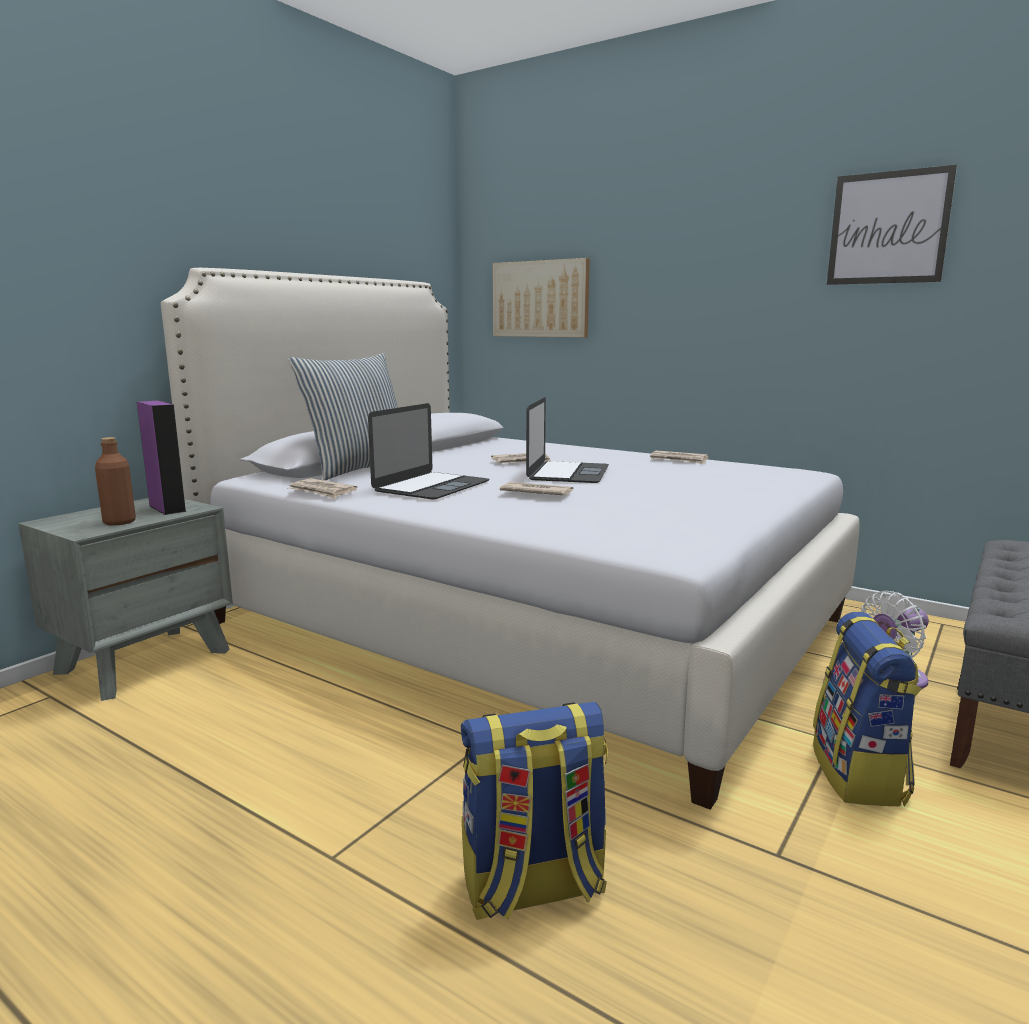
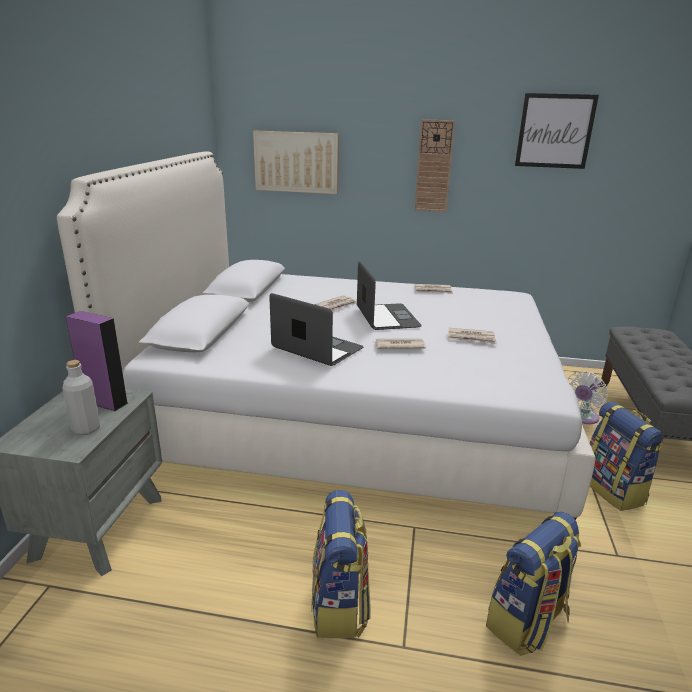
camera: 25 degrees left, 10 degrees up
brown bottle [95,437,136,526] -> grey bottle [62,360,100,435]
pillow [288,353,398,480] -> none
newspaper [289,478,357,499] -> newspaper moved to [448,328,497,344]
laptop [368,403,489,499] -> laptop turned 60 degrees counterclockwise [269,293,363,366]
none -> backpack [312,490,371,638]
none -> wall clock [415,119,455,212]

